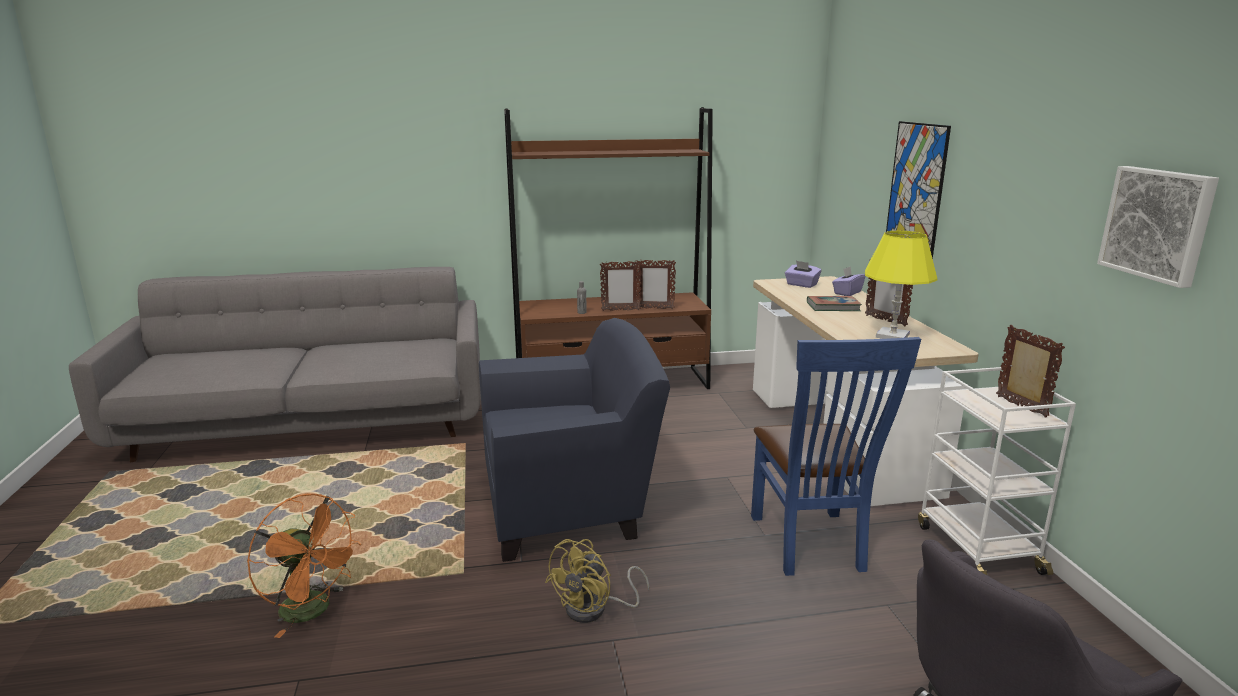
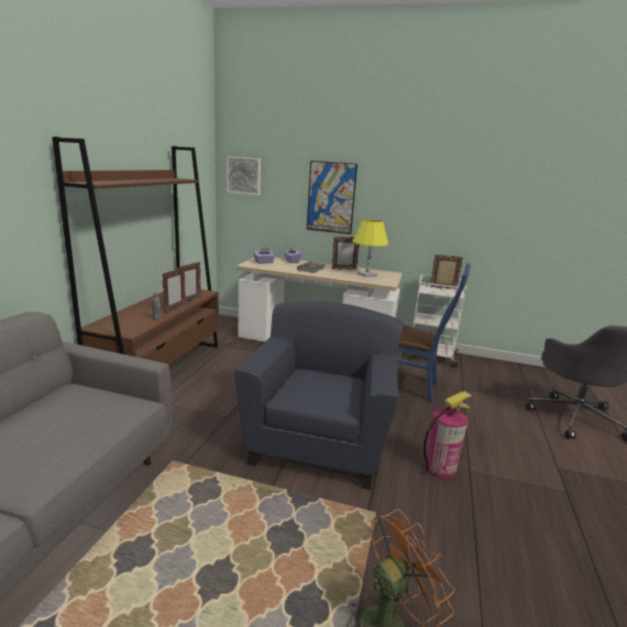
camera: 65 degrees left, 0 degrees up
yellow fan [545,539,650,623] -> fire extinguisher [424,391,472,479]
picture [1097,166,1219,288] -> picture moved to [227,156,261,195]

